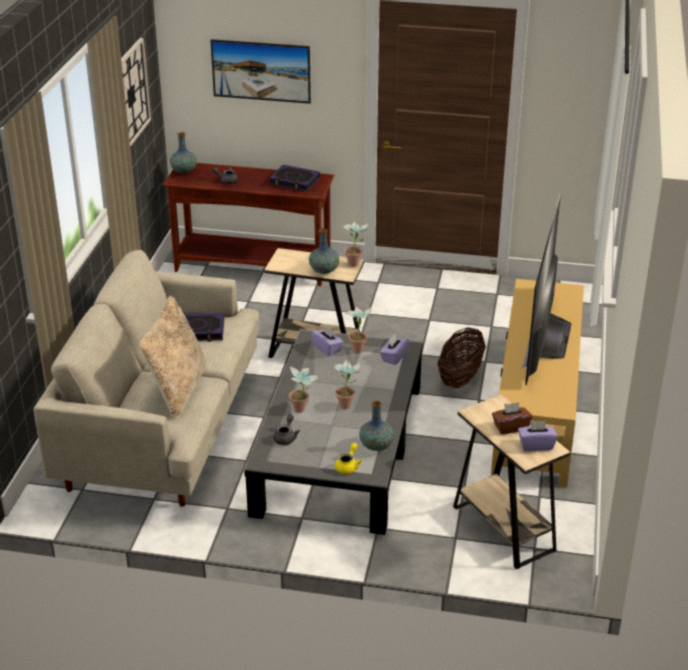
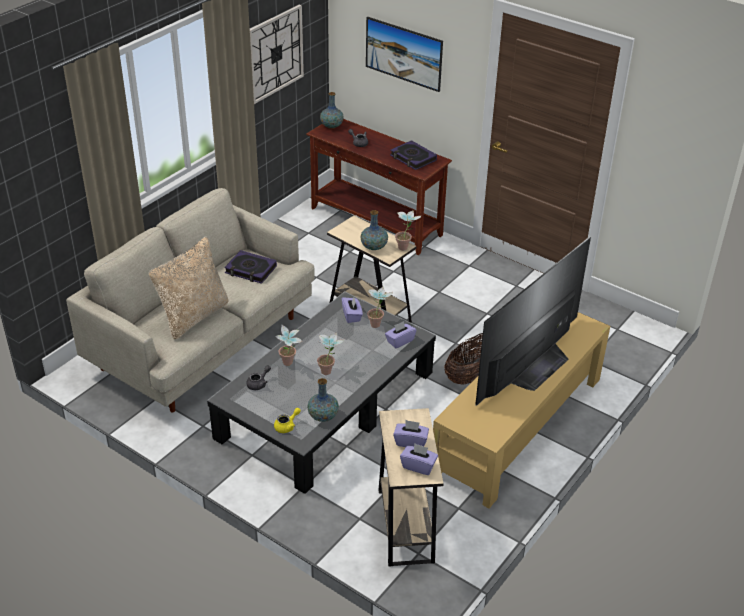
camera: 25 degrees right, 5 degrees up
brown tissue box [492,402,533,434] -> purple tissue box [393,420,429,447]

